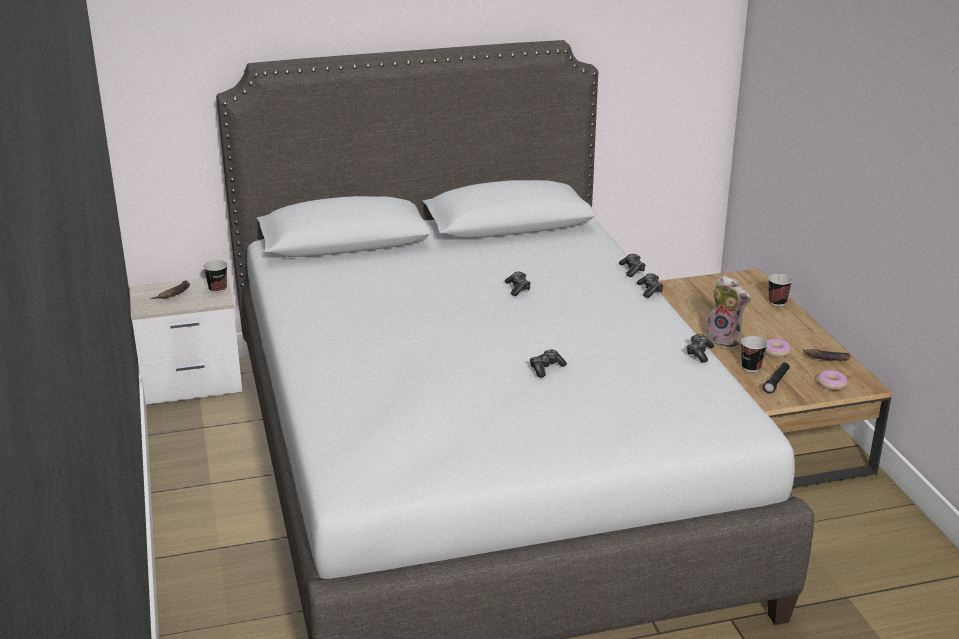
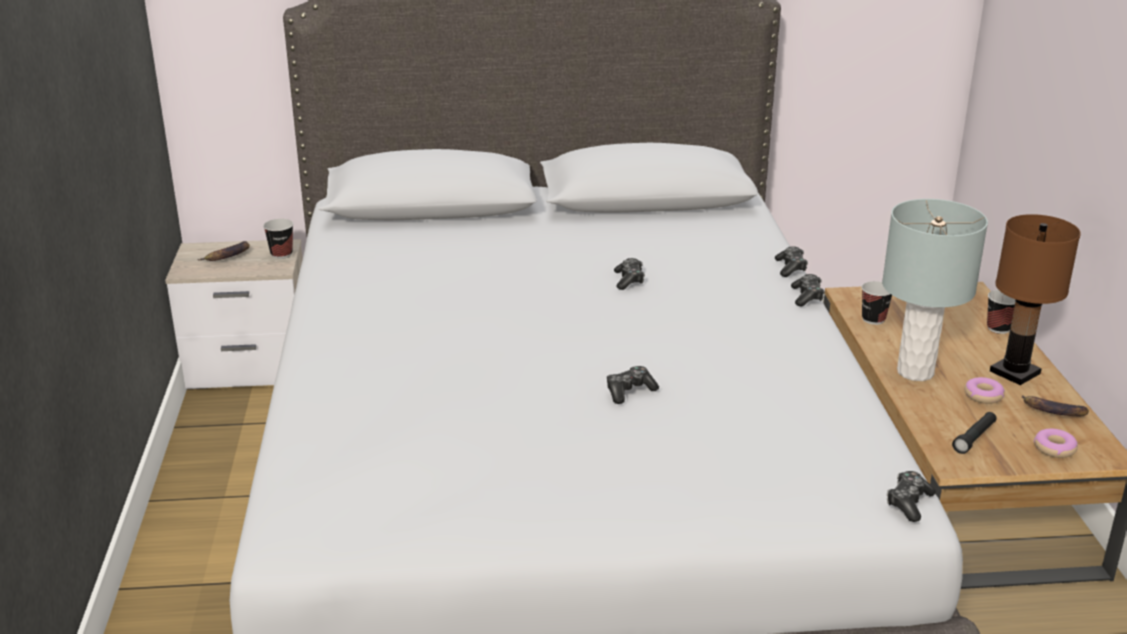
camera: 10 degrees right, 0 degrees up
game controller [686,334,714,363] -> game controller moved to [887,471,936,522]
plush toy [705,275,751,347] -> grey table lamp [882,199,988,381]
cup [741,336,768,372] -> cup moved to [862,281,892,325]
none -> brown table lamp [990,214,1081,385]

